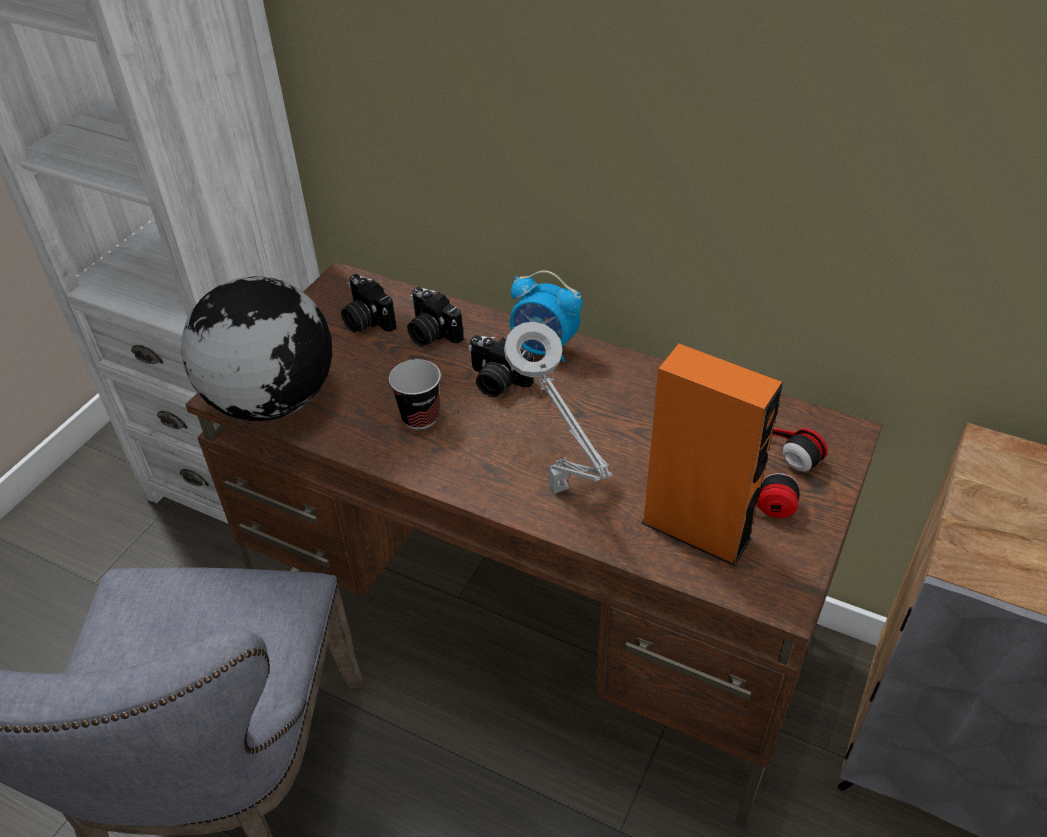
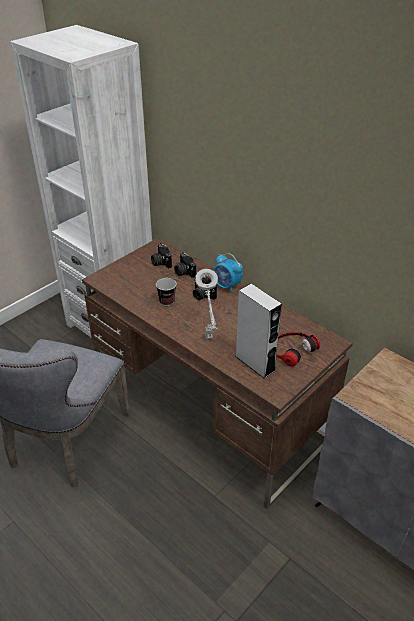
camera: 15 degrees right, 5 degrees down
globe [181,276,332,421] -> none
orange speaker [641,343,783,566] -> grey speaker [235,284,282,379]

